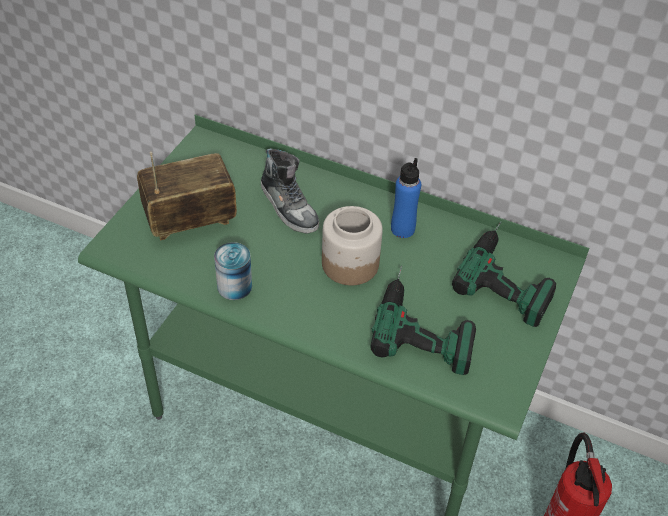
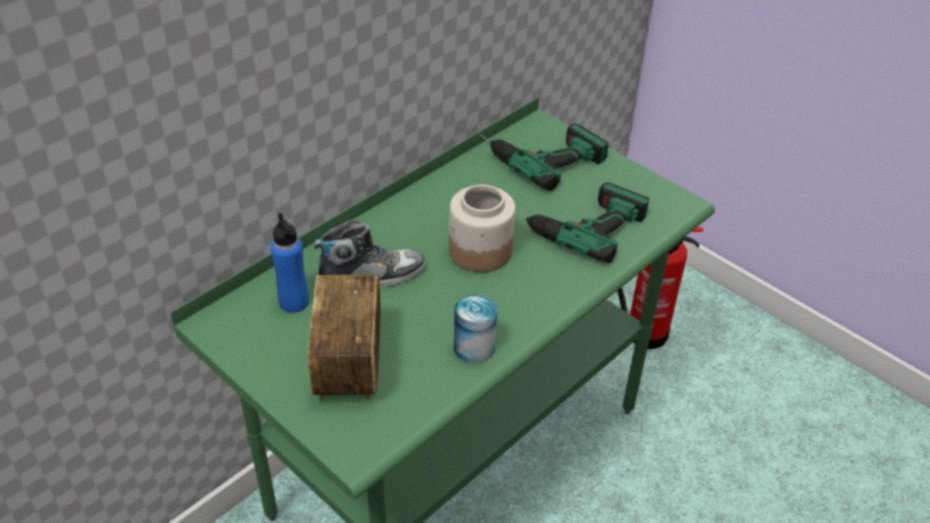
camera: 70 degrees left, 5 degrees down
blue bottle [391,158,421,238] -> blue bottle moved to [271,213,309,313]

